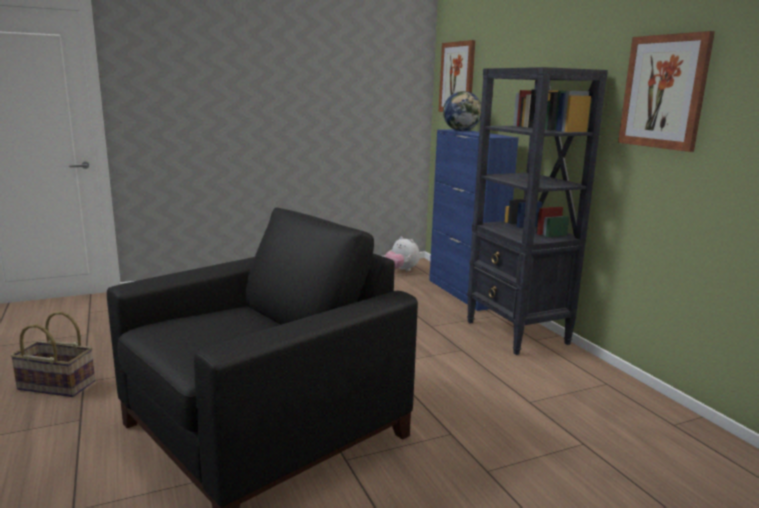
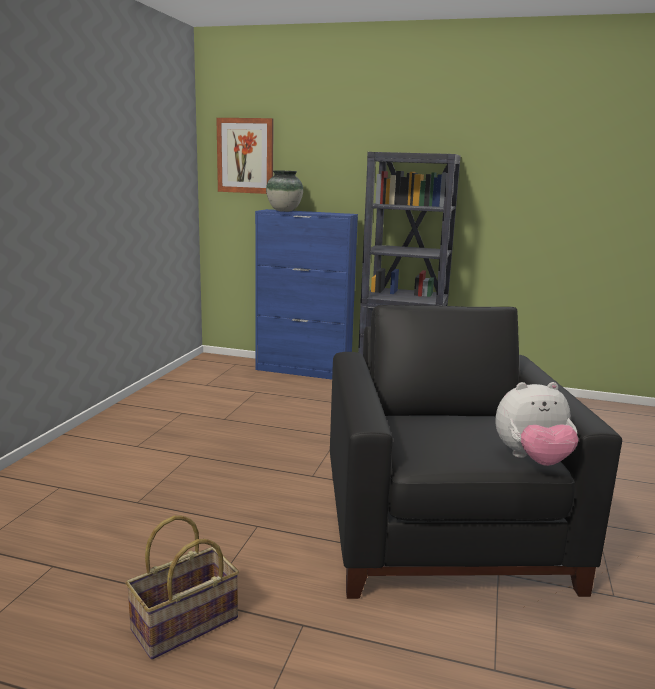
camera: 50 degrees left, 0 degrees up
plush toy [385,236,420,271] -> plush toy moved to [495,382,579,466]
globe [443,91,481,131] -> vase [266,170,303,212]
picture [618,31,715,152] -> none

